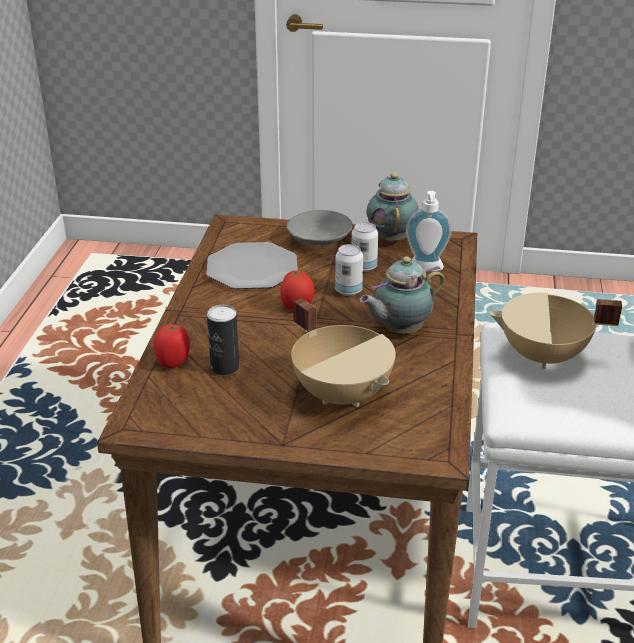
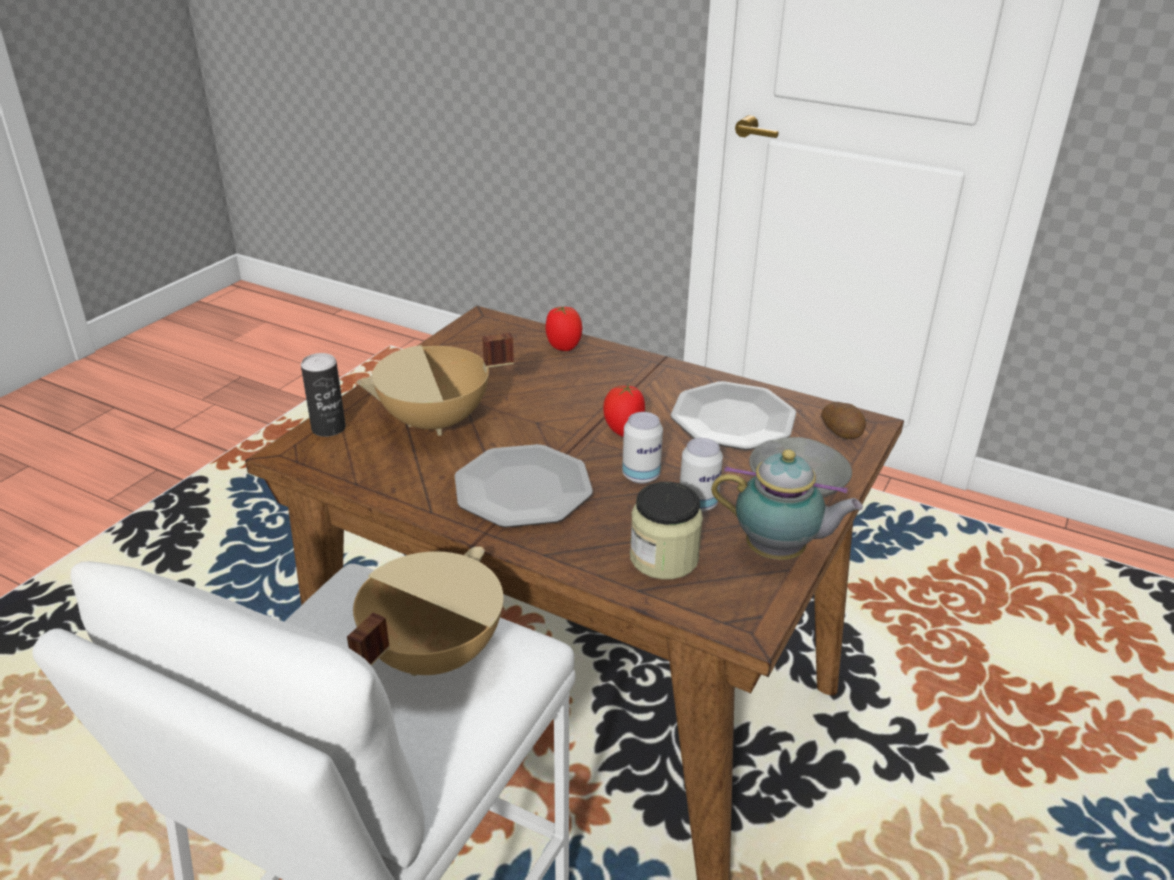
camera: 110 degrees right, 0 degrees up
can [207,305,239,375] -> can moved to [301,353,346,437]
teapot [360,256,445,333] -> plate [455,444,593,528]
soap dispenser [406,191,452,272] -> jar [630,482,703,579]
none -> potato [821,402,866,439]

